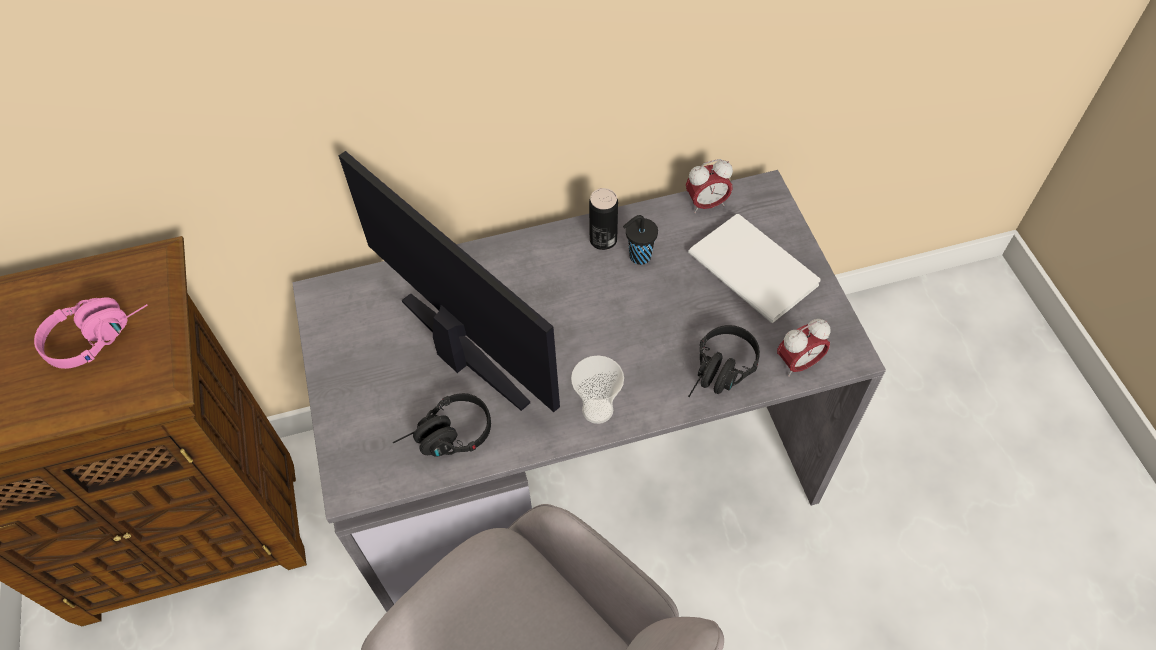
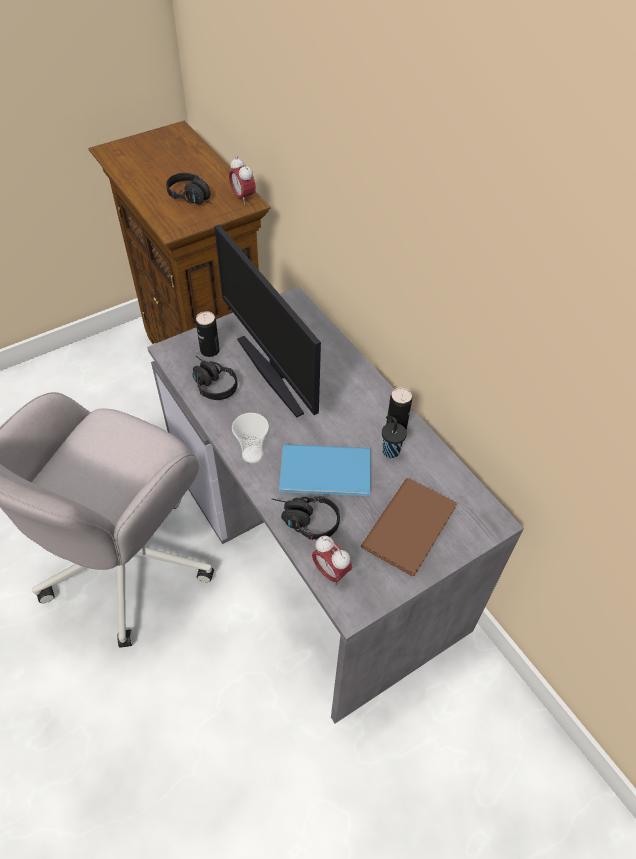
camera: 70 degrees right, 5 degrees down
pink headphones [34,297,148,369] -> black headphones [166,173,212,205]
monitor [338,151,560,412] -> monitor turned 120 degrees clockwise [214,225,321,417]
alarm clock [686,159,733,213] -> alarm clock moved to [229,156,256,205]
white book [688,214,821,323] -> brown book [361,478,457,576]
none -> can [196,311,220,357]
none -> blue book [279,444,371,496]

